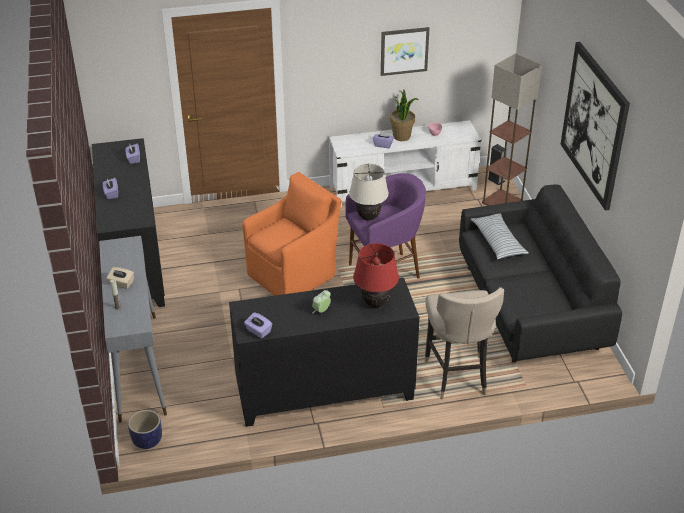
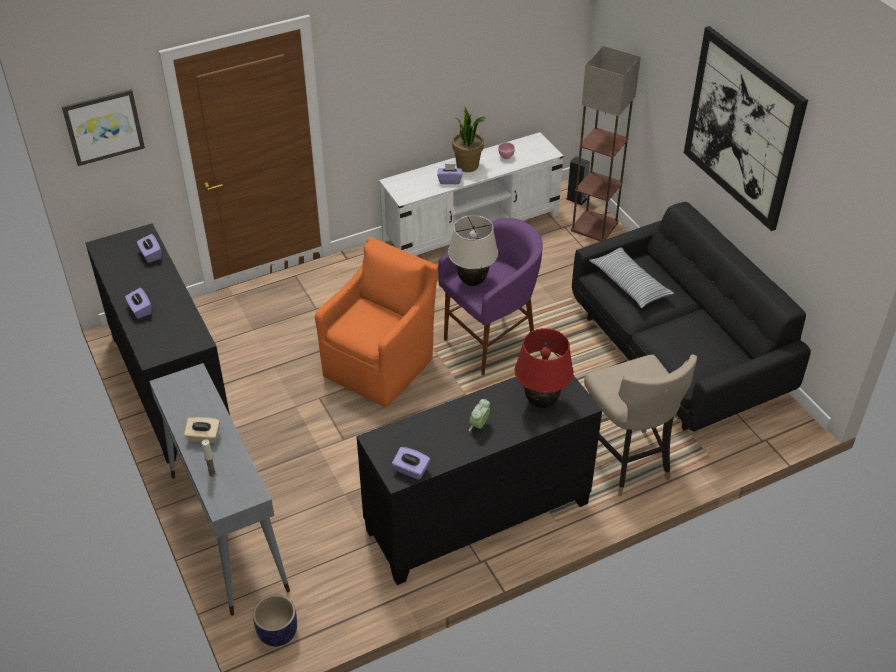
camera: 15 degrees left, 5 degrees up
picture [381,27,430,76] -> picture moved to [62,89,145,166]

